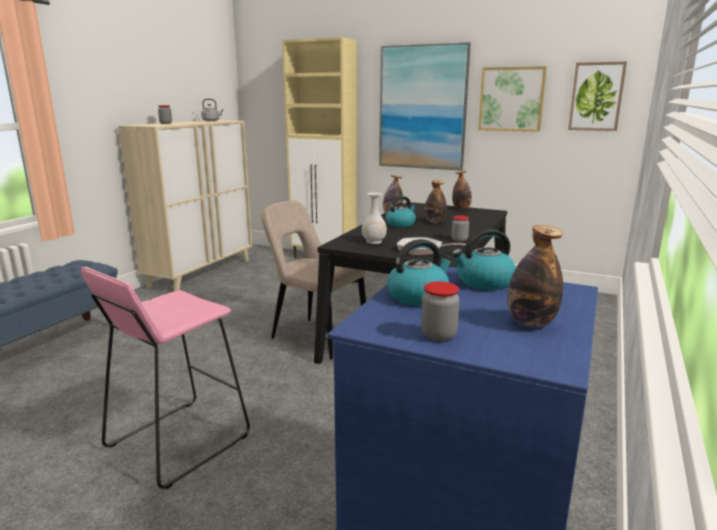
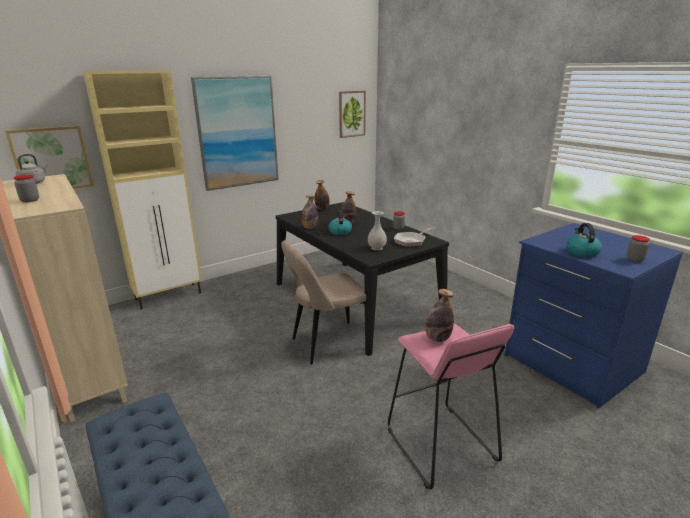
camera: 60 degrees left, 5 degrees up
kettle [452,229,516,290] -> none
picture [478,66,547,132] -> picture moved to [5,126,93,189]
bottle [507,225,563,328] -> bottle moved to [425,289,454,342]

